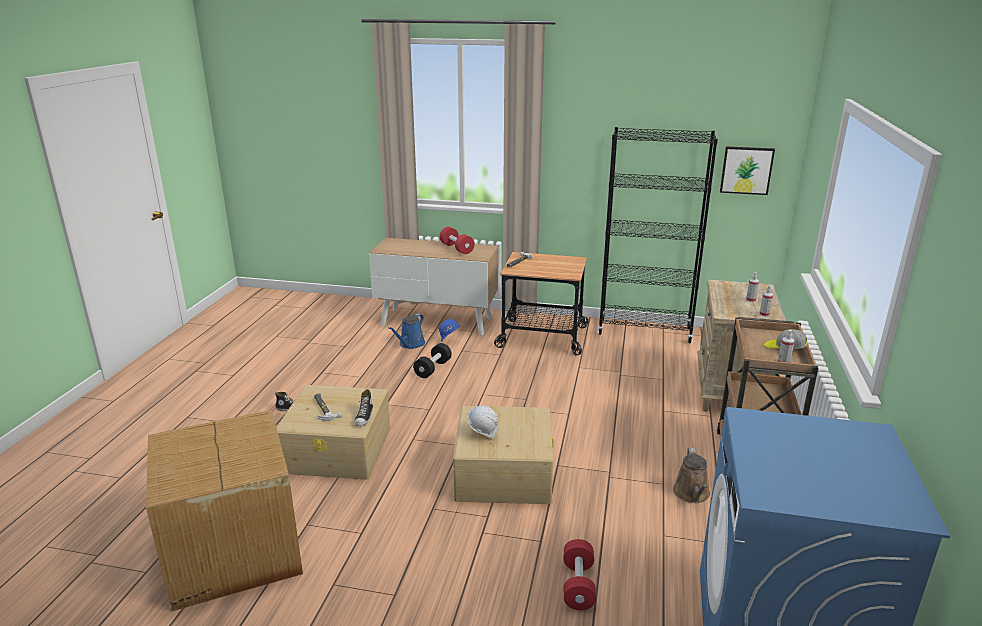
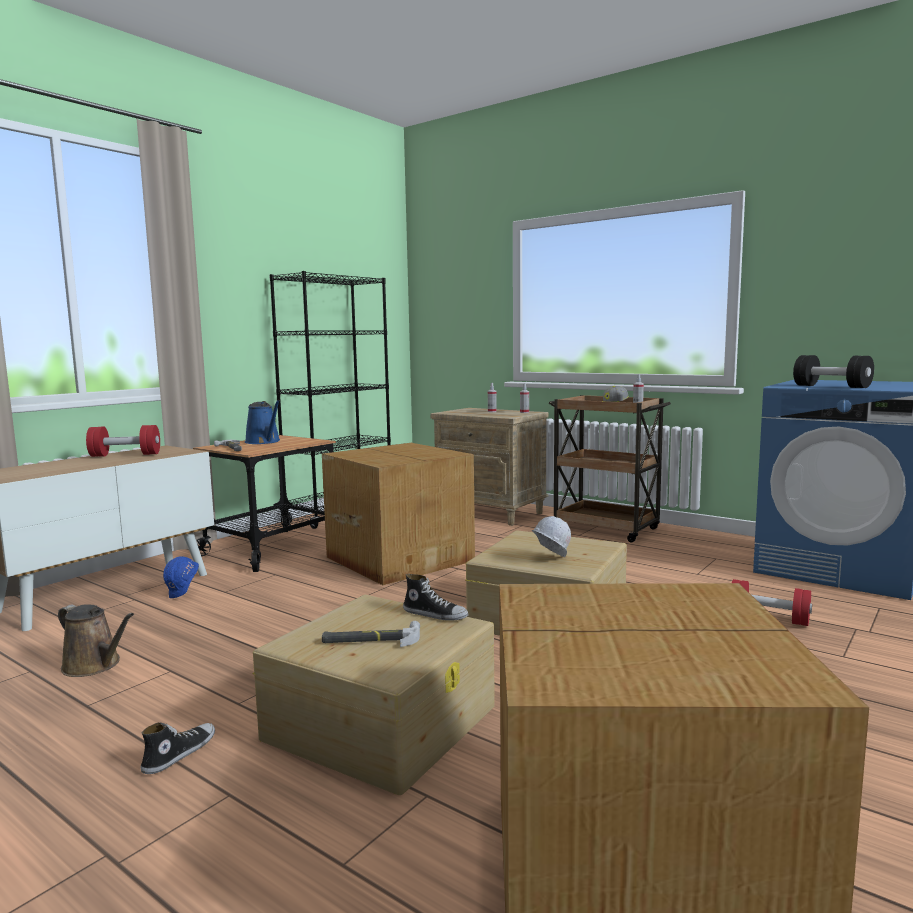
camera: 65 degrees left, 15 degrees down
blue watering can [388,314,425,349] -> blue watering can moved to [245,400,280,444]
black dumbbell [413,343,452,378] -> black dumbbell moved to [793,355,874,388]
brown watering can [673,448,710,503] -> brown watering can moved to [58,604,134,677]
picture [720,146,775,195] -> none
none -> cardboard box [322,443,475,585]

